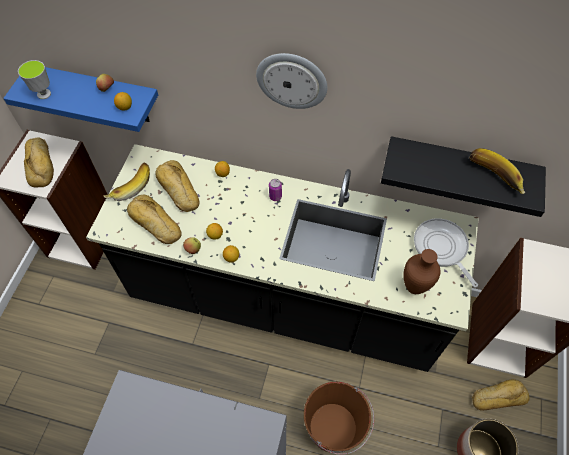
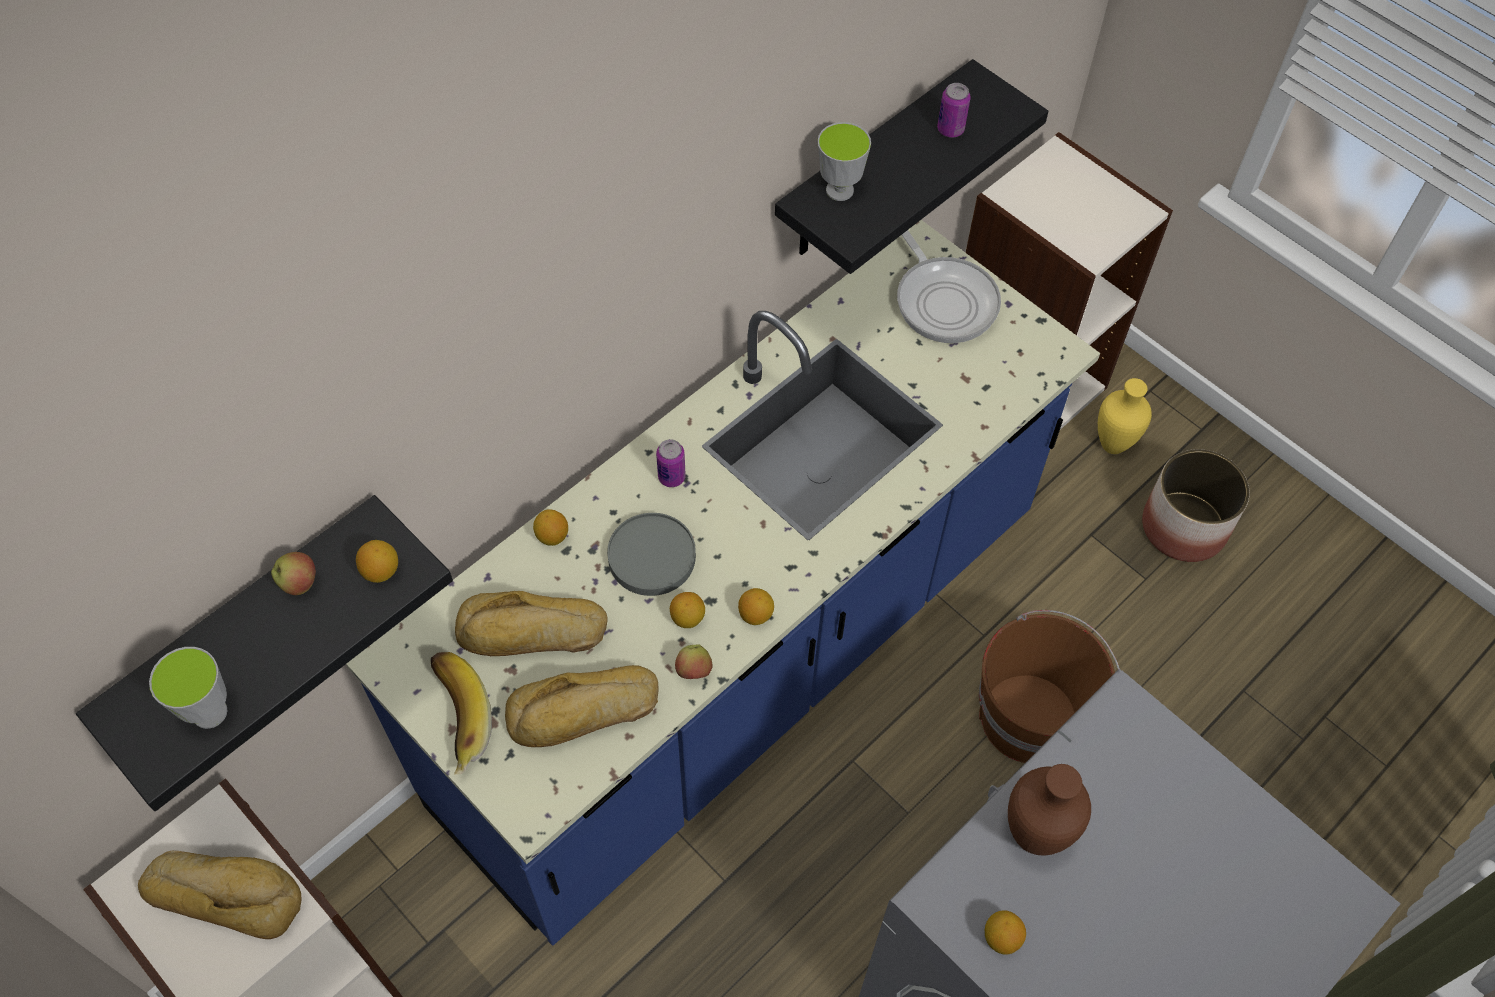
camera: 60 degrees left, 0 degrees up
blue shelf [3,67,158,132] -> black shelf [76,495,453,811]
black counter [86,144,479,372] -> blue counter [346,220,1100,946]
wall clock [256,53,328,109] -> none
brown vase [404,249,440,294] -> brown vase moved to [1008,764,1091,856]
frying pan [414,218,478,287] -> frying pan turned 120 degrees counterclockwise [897,230,1001,343]
banana [469,148,525,194] -> can [937,83,971,138]
bread [472,379,530,411] -> yellow vase [1098,378,1152,454]
none -> grey plate [607,513,696,596]
none -> cup [818,122,871,201]
none -> lemon [985,910,1026,955]

